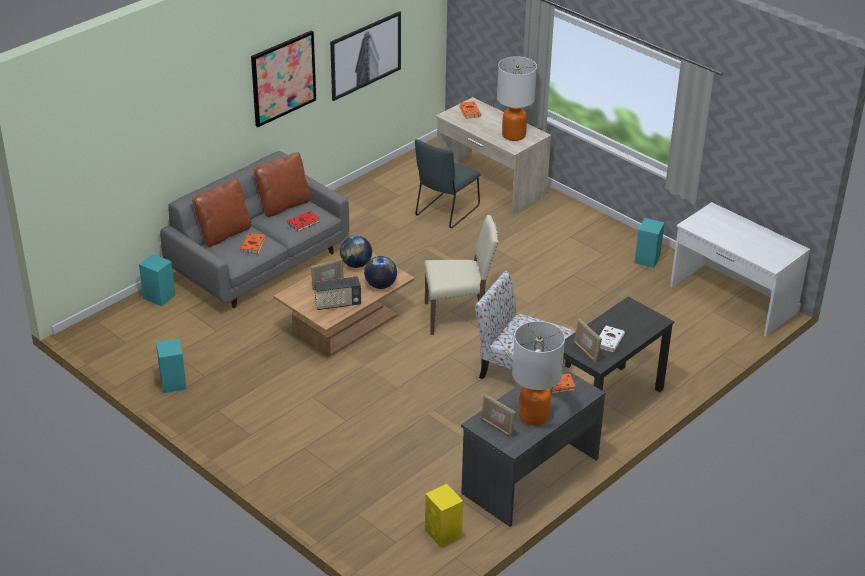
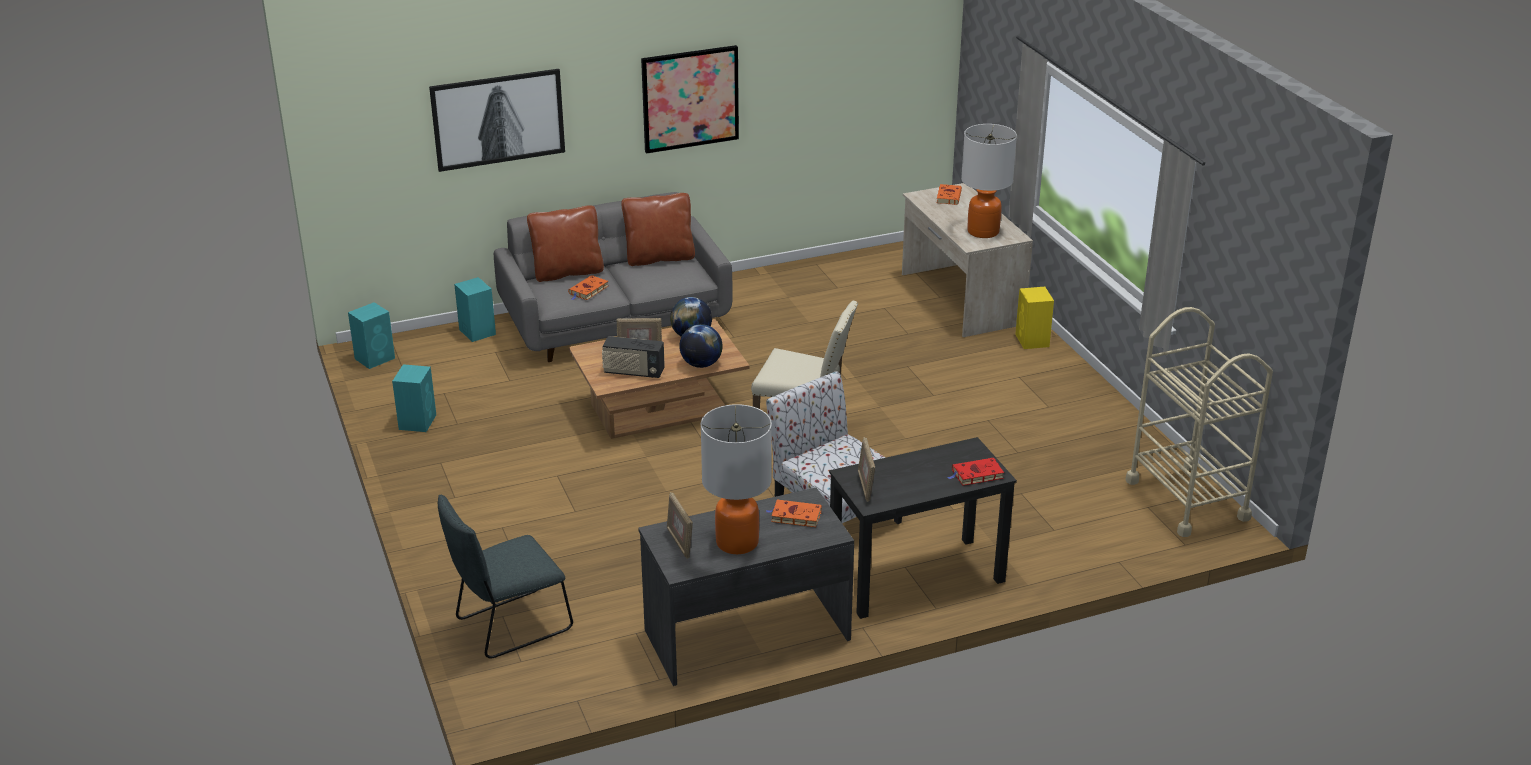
camera: 25 degrees right, 5 degrees down
red book [287,211,320,231] -> red book moved to [948,458,1004,486]
picture [330,11,401,101] -> picture moved to [429,69,565,172]
grey chair [415,139,481,228] -> grey chair moved to [438,495,573,659]
yellow speaker [425,484,463,548] -> yellow speaker moved to [1015,287,1054,349]
white book [600,326,625,352] -> none
turquoise speaker [635,218,665,268] -> turquoise speaker moved to [348,302,395,369]
white desk [670,202,810,337] -> beige cart [1126,307,1273,537]

